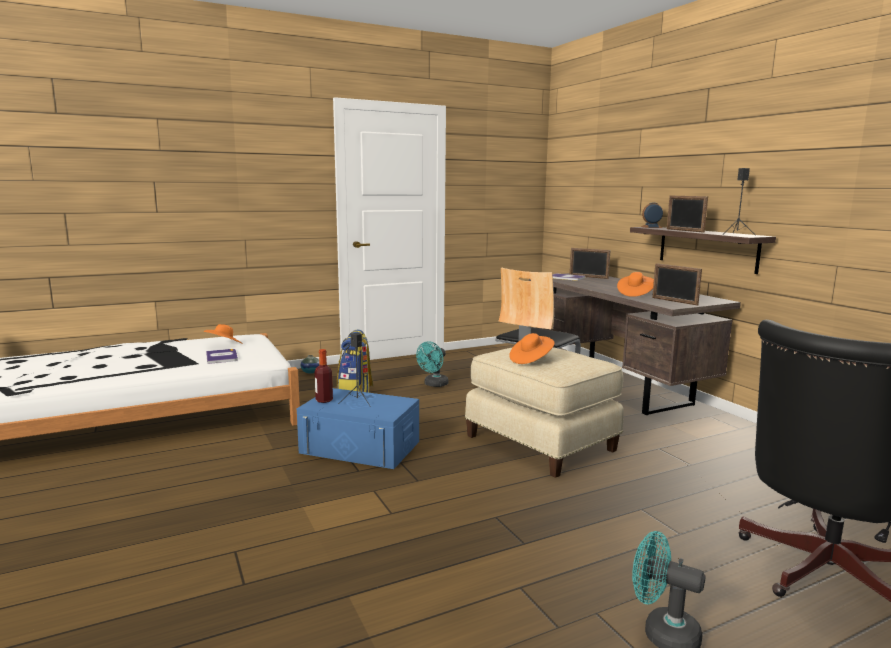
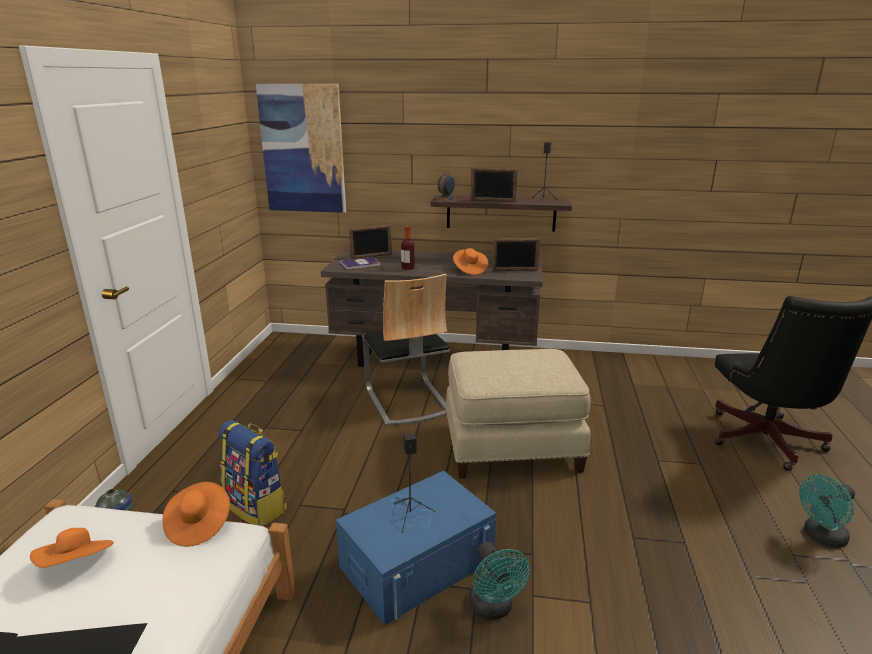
camera: 55 degrees left, 10 degrees up
book [206,349,238,364] -> none
bottle [315,349,333,403] -> bottle moved to [401,226,415,270]
turquoise fan [416,341,449,387] -> turquoise fan moved to [468,542,530,620]
orange hat [509,333,555,364] -> orange hat moved to [162,482,230,547]
none -> picture [256,84,346,213]

